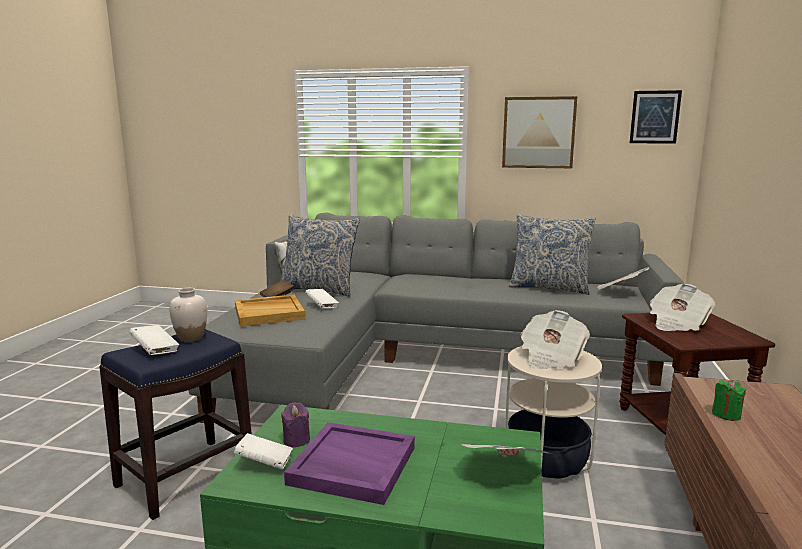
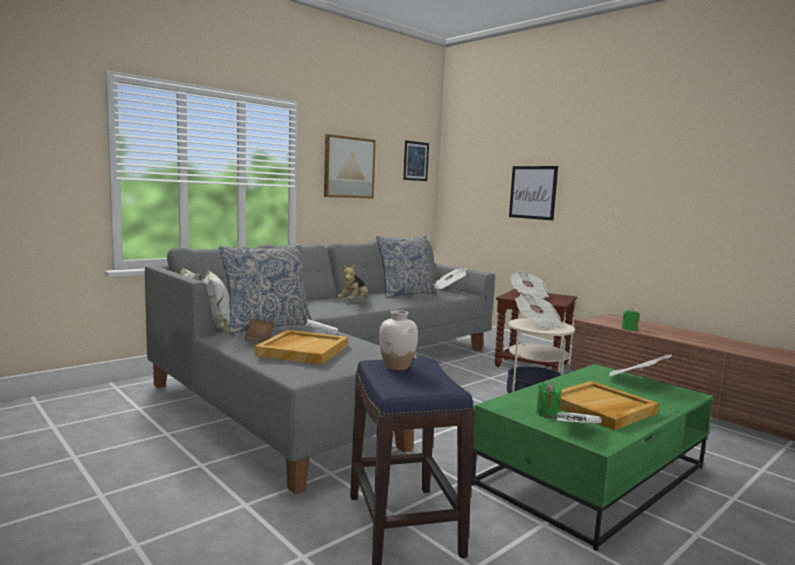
camera: 55 degrees left, 5 degrees down
white book [129,325,179,355] -> none
purple candle [281,402,310,447] -> green candle [536,382,561,418]
purple tray [284,422,415,505] -> beige tray [560,381,659,431]
none -> plush toy [337,265,368,300]
none -> picture [509,166,558,220]

